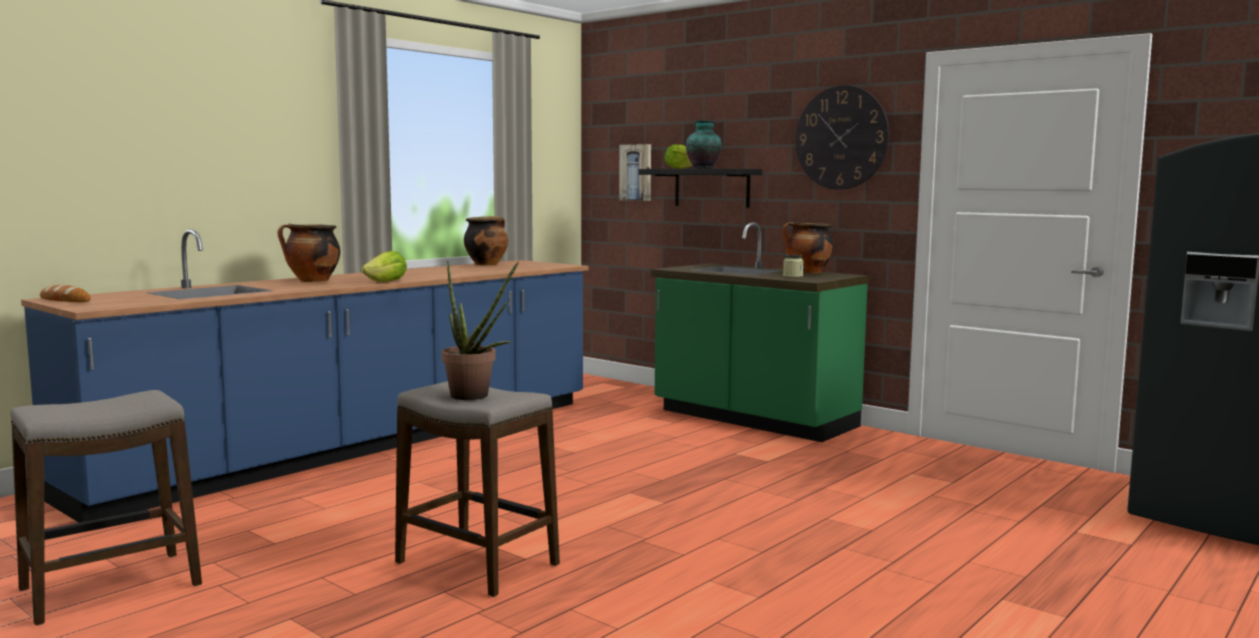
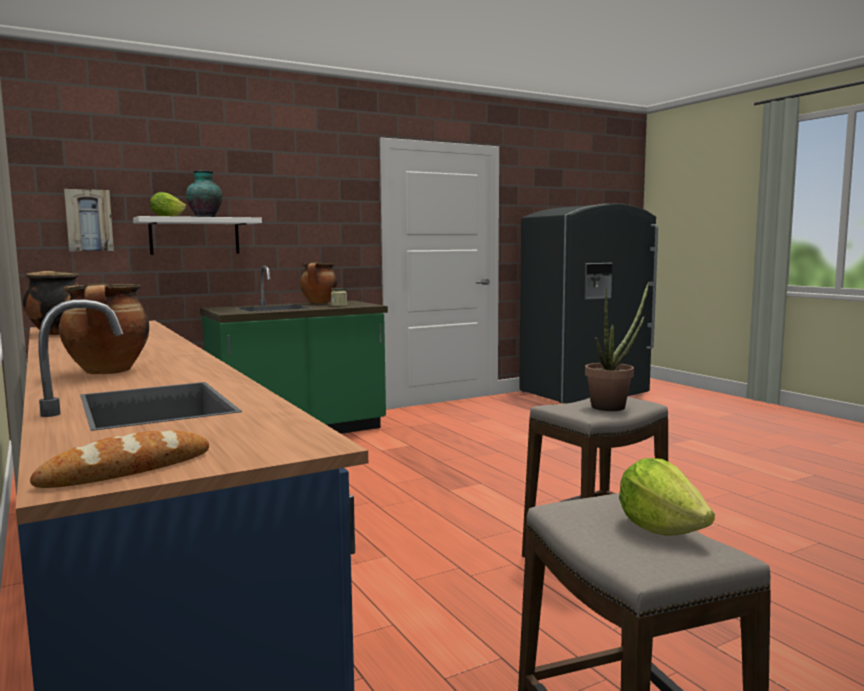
camera: 70 degrees left, 0 degrees up
lettuce [361,251,407,282] -> lettuce moved to [619,458,715,536]
black shelf [639,169,762,208] -> white shelf [133,216,262,255]
wall clock [795,85,889,190] -> none

